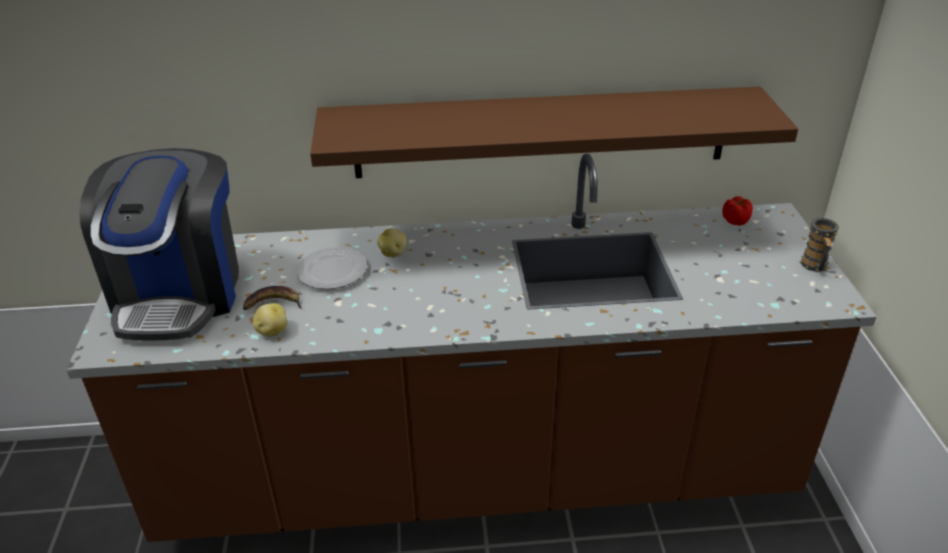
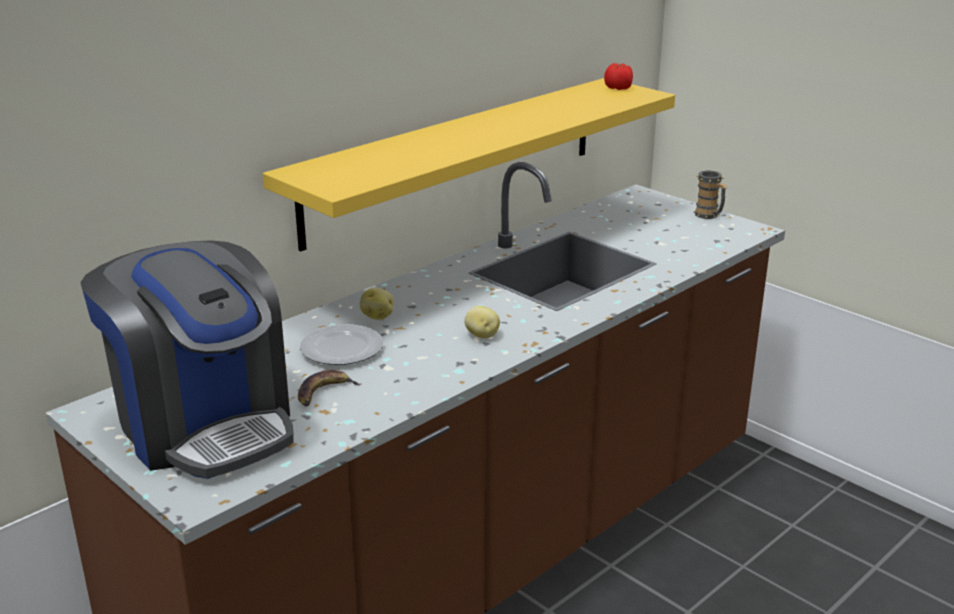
camera: 40 degrees left, 10 degrees down
potato [253,303,287,337] -> potato moved to [464,306,500,339]
brown shelf [310,87,798,178] -> yellow shelf [263,78,675,252]
tomato [722,196,753,226] -> tomato moved to [604,63,633,90]

